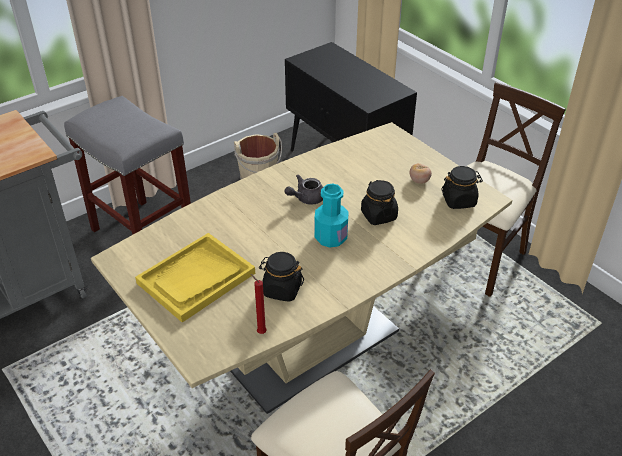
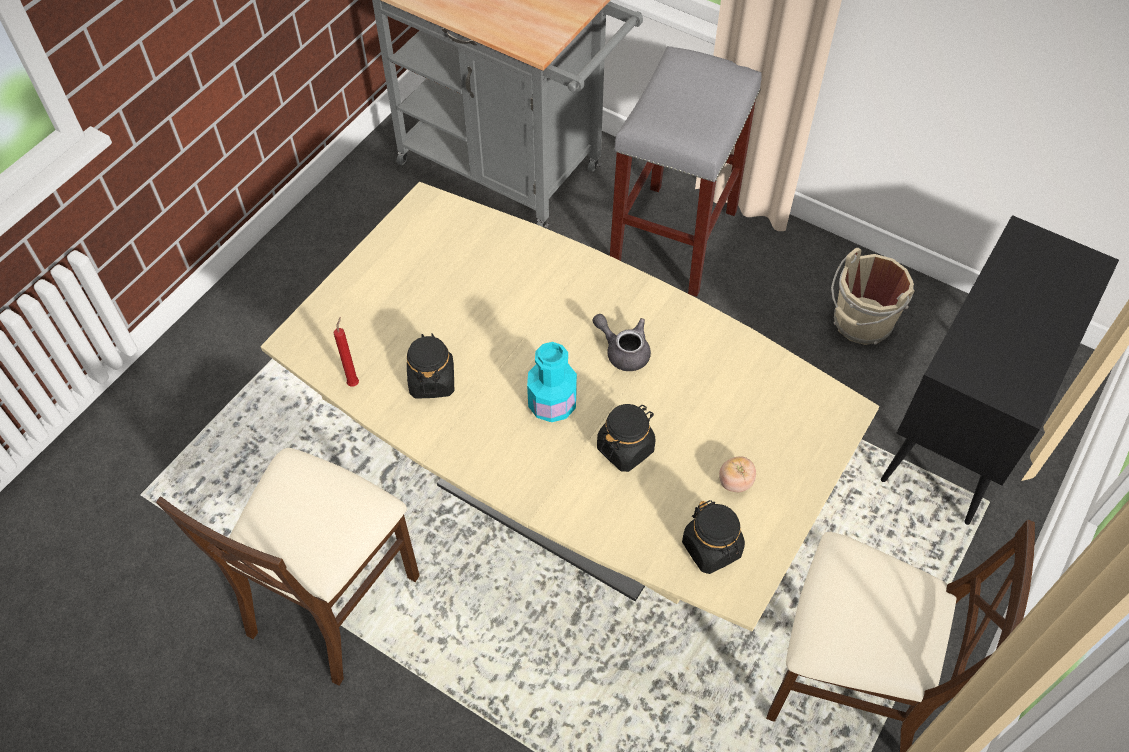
camera: 70 degrees right, 15 degrees up
yellow tray [135,233,255,322] -> none

